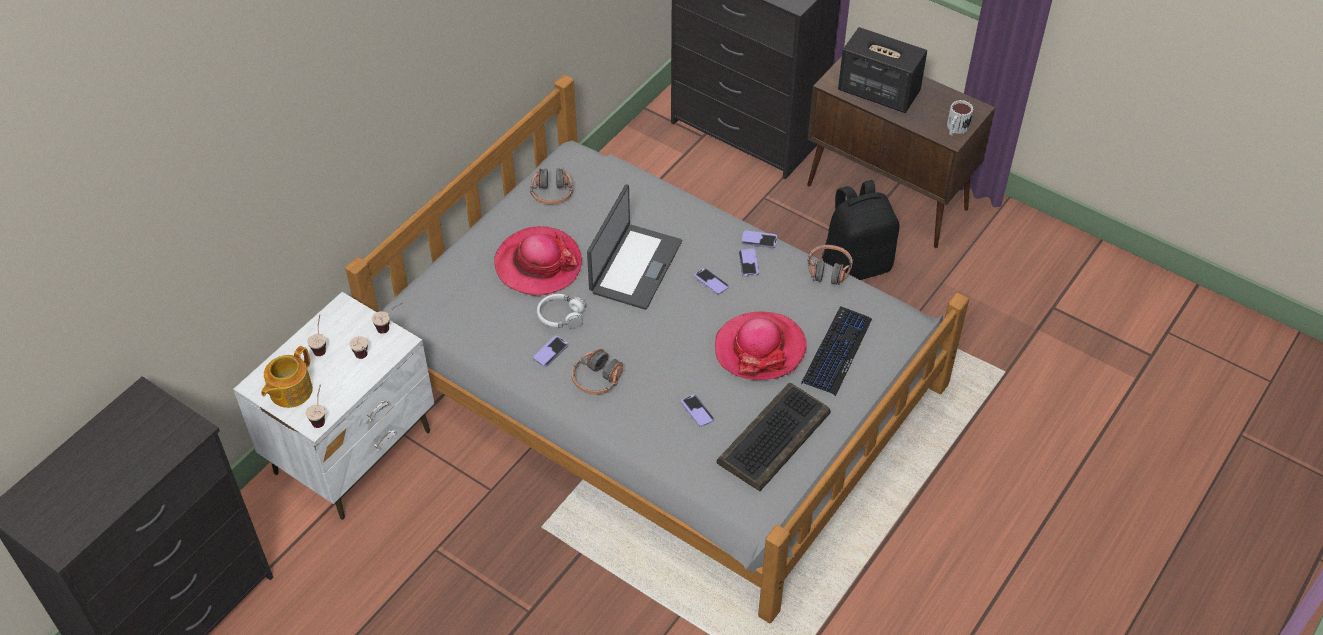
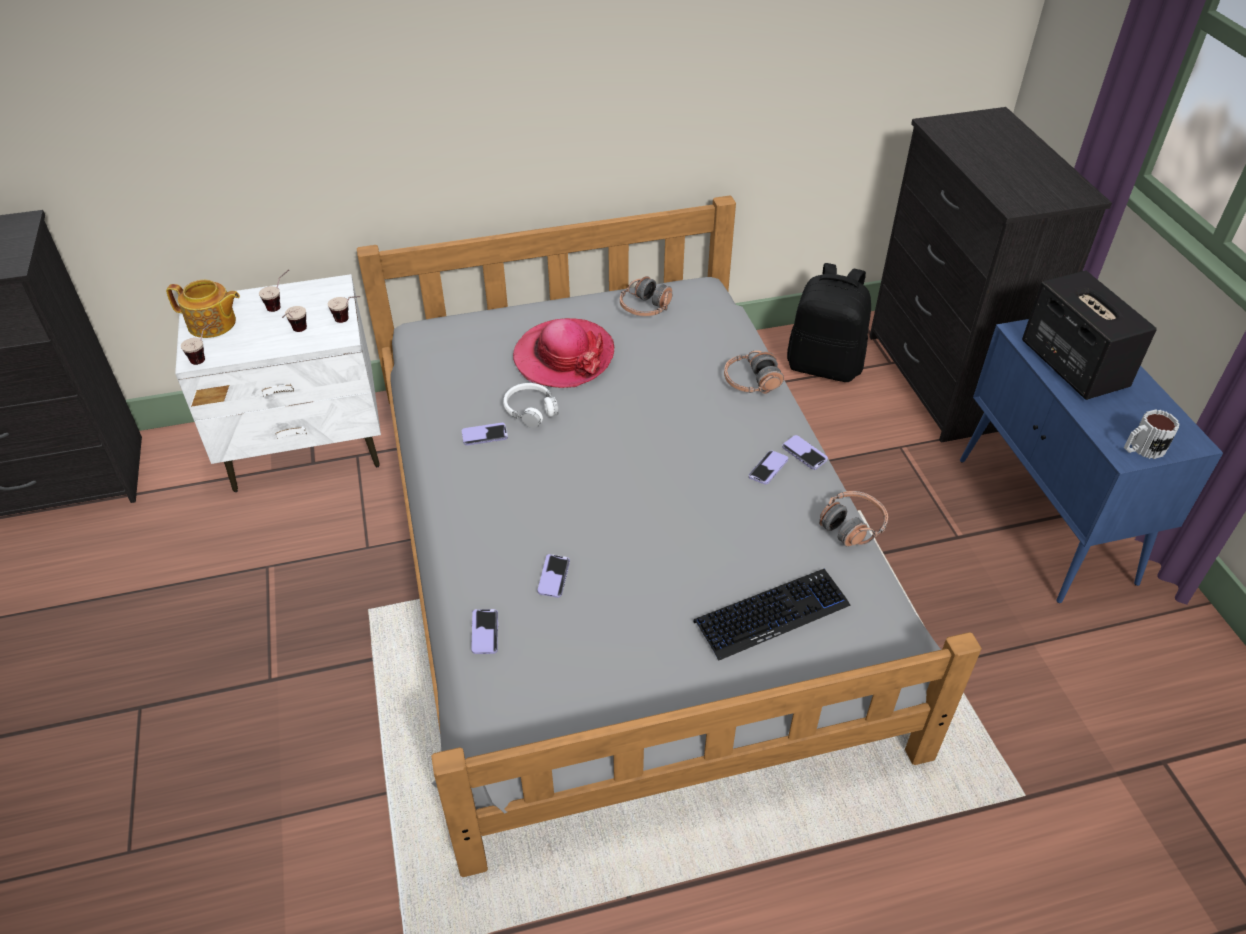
camera: 40 degrees right, 5 degrees down
teapot [261,346,313,408] -> teapot turned 150 degrees counterclockwise [166,280,240,338]
headphones [572,349,623,395] -> headphones moved to [724,350,784,394]
laptop [587,184,682,310] -> none
phone [694,268,729,294] -> phone moved to [471,609,498,654]
hat [715,312,807,380] -> none
keyboard [717,383,831,491] -> none
brown cabinet [807,56,995,248] -> blue cabinet [960,319,1223,603]
black backpack [822,180,900,280] -> black backpack moved to [787,263,871,382]

